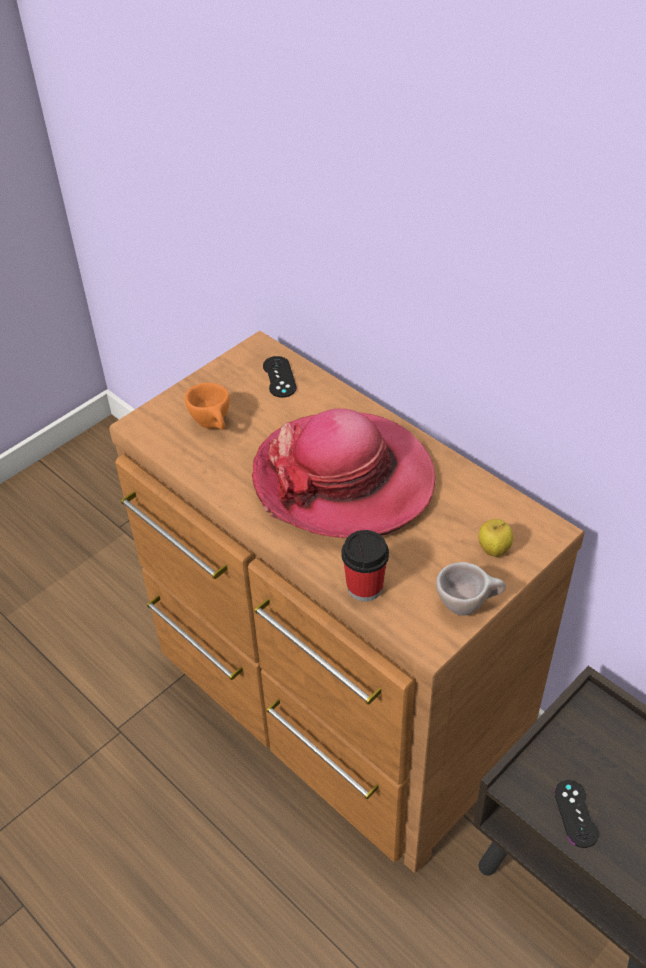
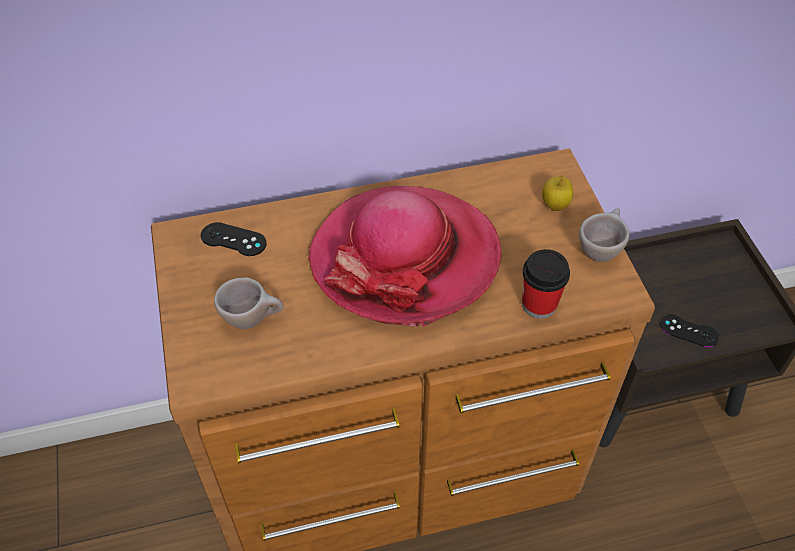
camera: 60 degrees left, 5 degrees up
orange cup [185,383,230,430] -> beige cup [214,277,284,329]

